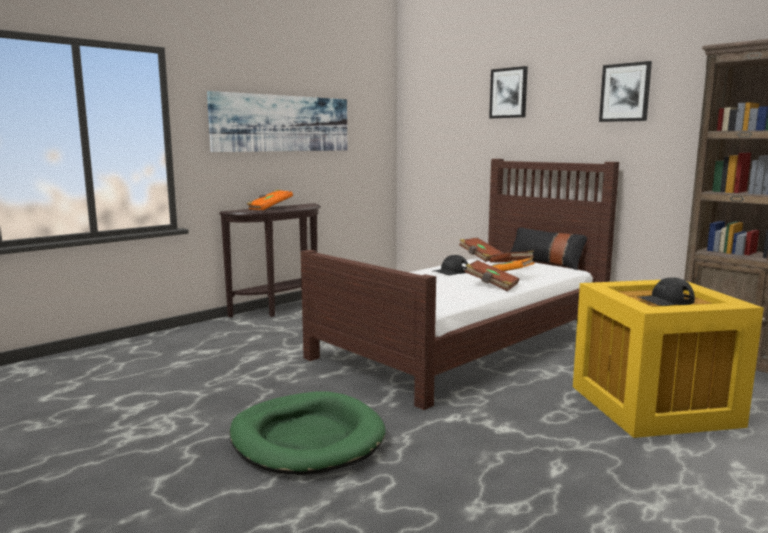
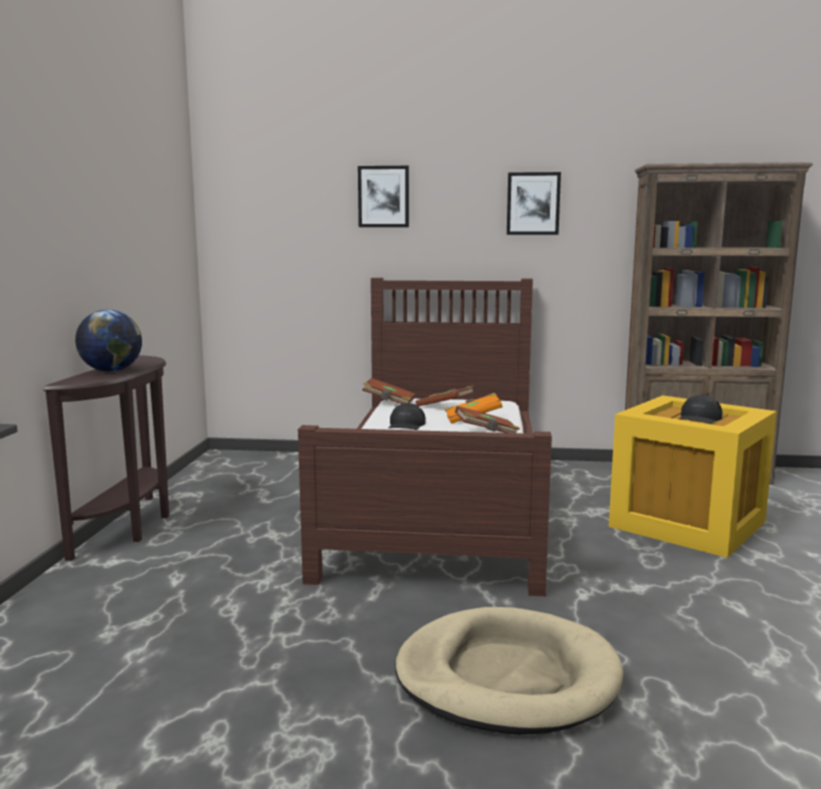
camera: 40 degrees left, 0 degrees up
picture [207,91,348,152] -> none
green dog bed [230,391,386,475] -> beige dog bed [395,607,624,735]
orange book [247,190,293,210] -> globe [75,310,142,372]
black pillow [511,227,587,270] -> none

